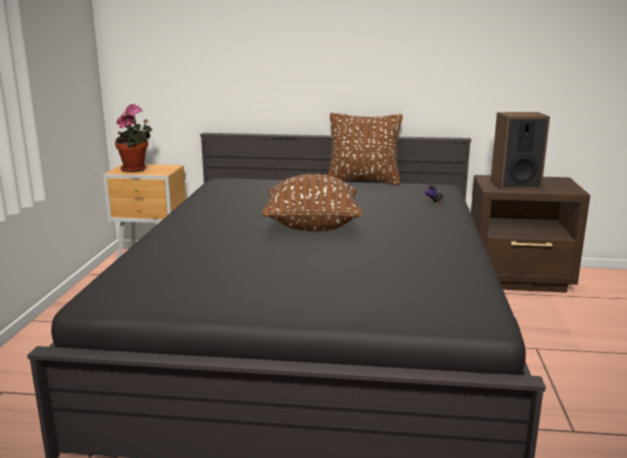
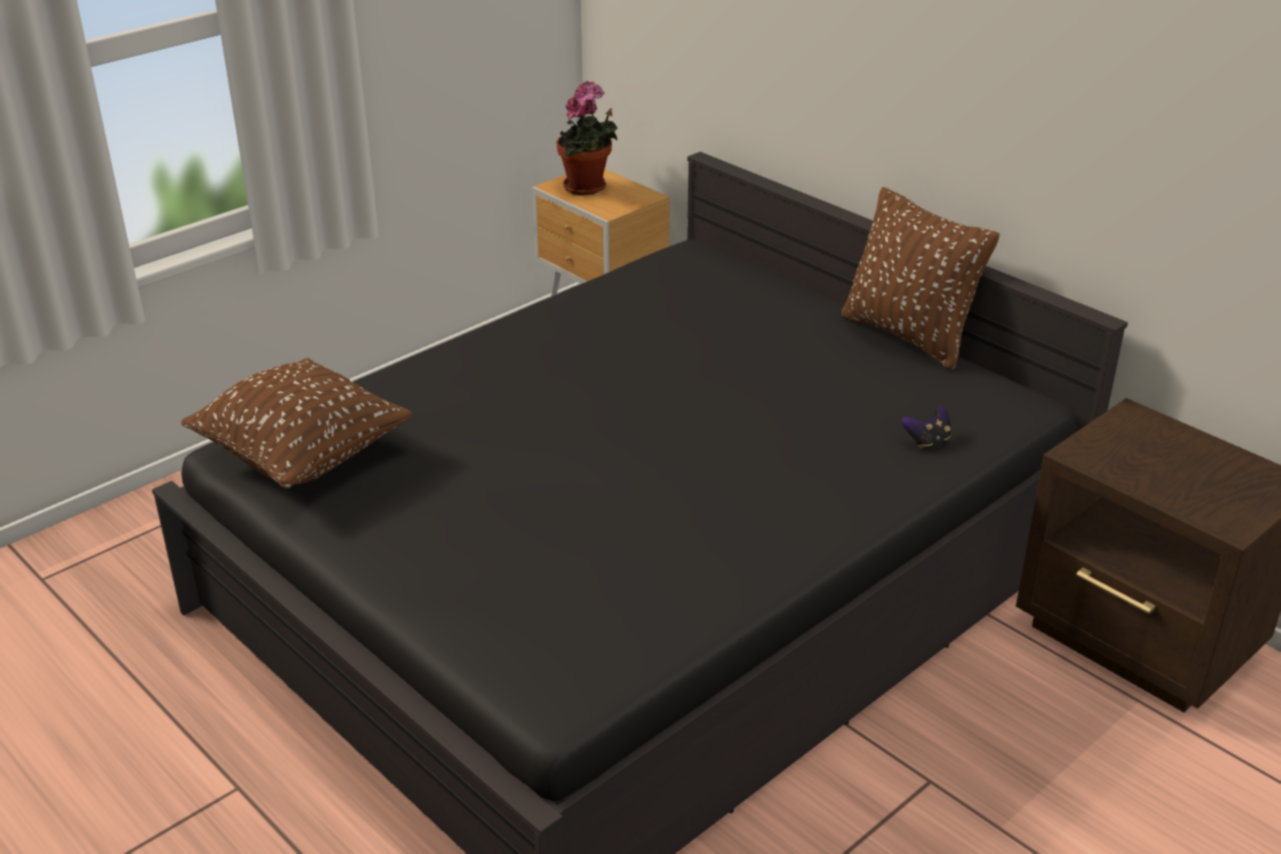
camera: 40 degrees right, 15 degrees up
brown pillow [261,174,363,231] -> brown pillow moved to [181,358,412,488]
speaker [491,112,550,190] -> none

